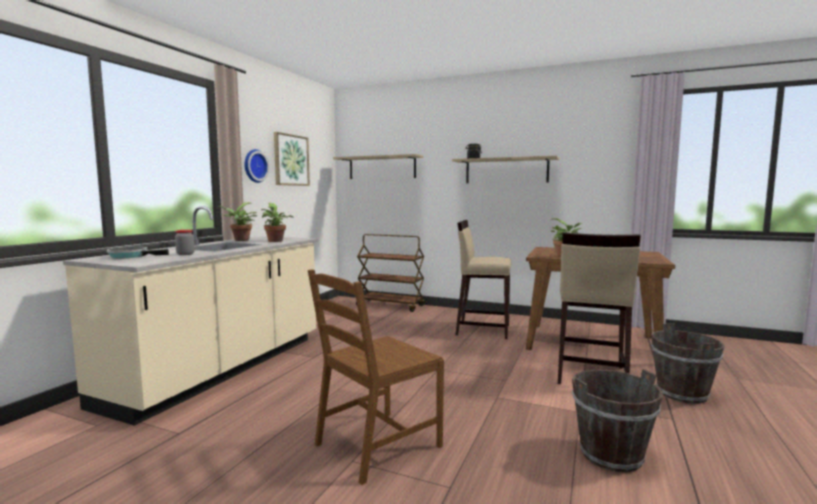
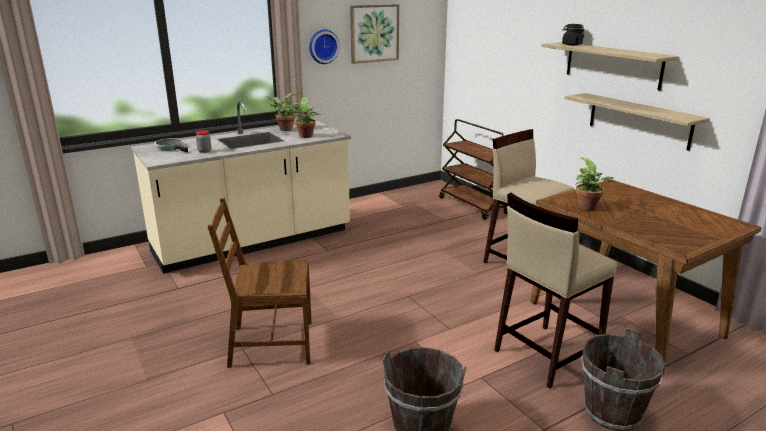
camera: 35 degrees right, 15 degrees up
shelf [333,154,424,179] -> shelf moved to [565,93,710,151]

